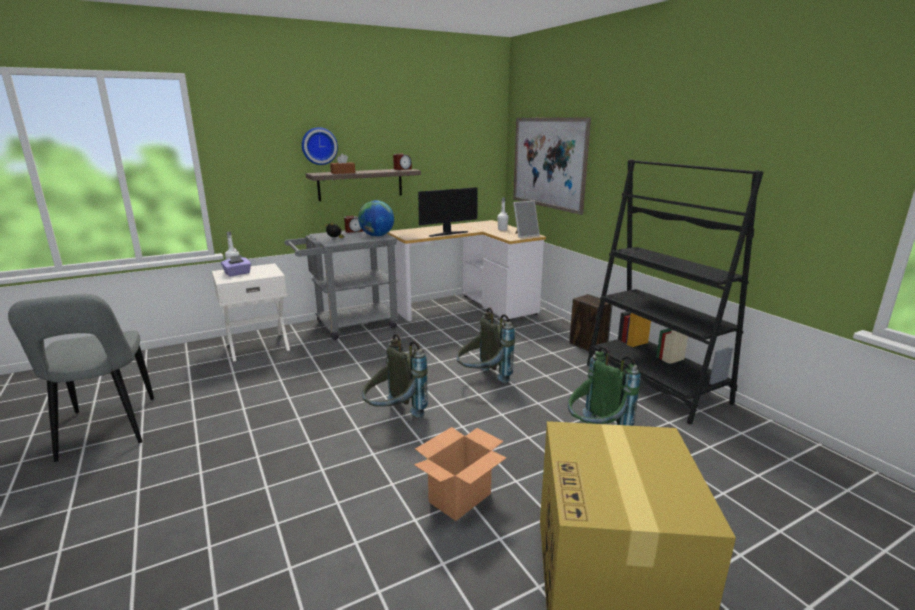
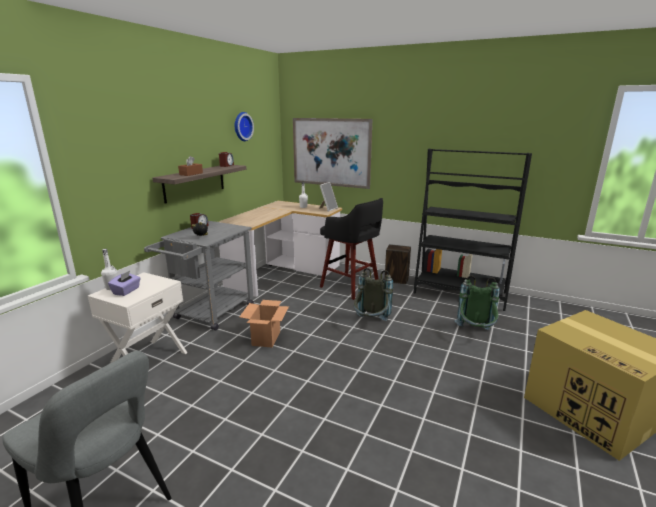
camera: 35 degrees left, 0 degrees up
wall clock [302,127,338,165] -> wall clock moved to [235,112,254,141]
globe [358,200,394,237] -> none
grey backpack [362,334,428,417] -> none
cardboard box [414,427,506,521] -> cardboard box moved to [240,300,289,348]
monitor [418,187,478,237] -> none
none -> black stool [320,198,383,300]

